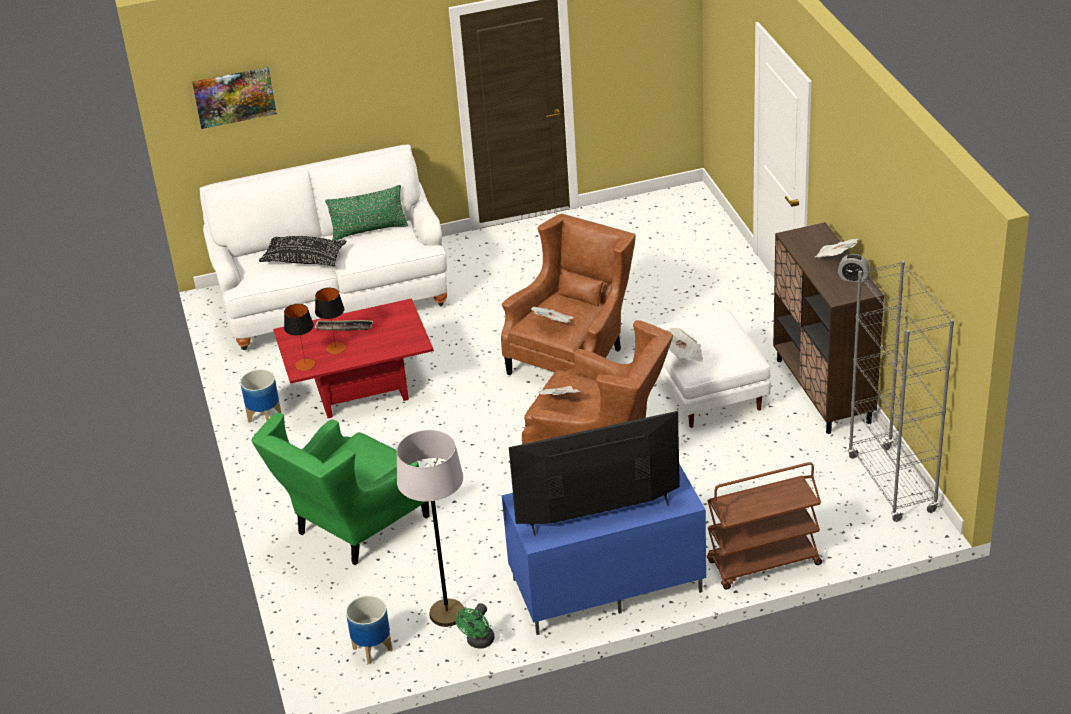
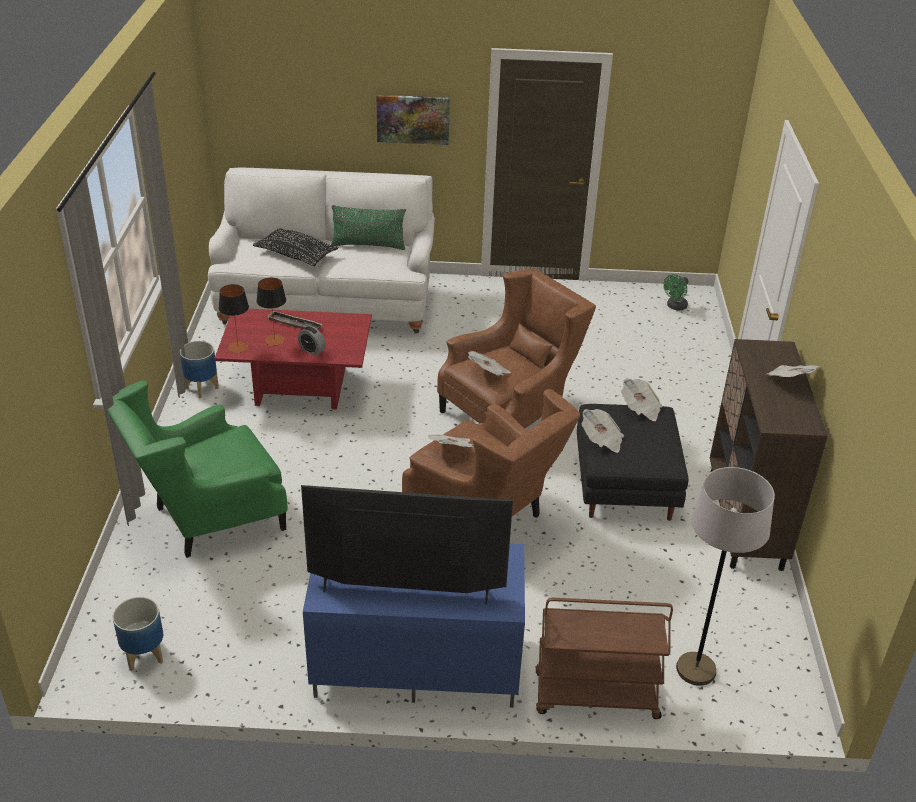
camera: 15 degrees right, 0 degrees up
picture [192,67,277,129] -> picture moved to [376,95,450,145]
grey floor lamp [397,429,465,627] -> grey floor lamp moved to [676,467,775,686]
green fan [455,603,494,649] -> green fan moved to [663,274,689,311]
white ottoman [657,309,771,428] -> black ottoman [577,404,689,521]
alarm clock [838,254,870,283] -> alarm clock moved to [298,326,325,356]
grey bookcase [848,261,954,522] -> none
none -> newspaper [621,378,663,421]

